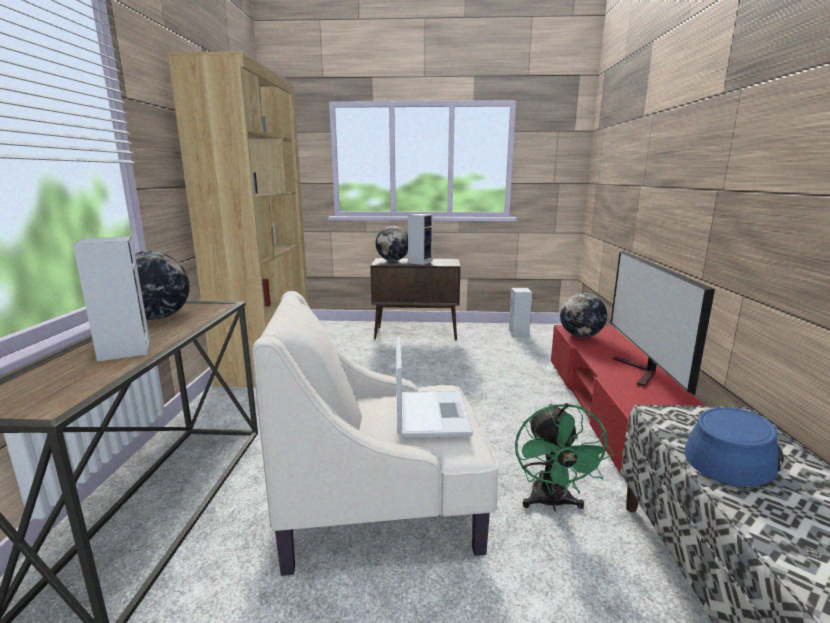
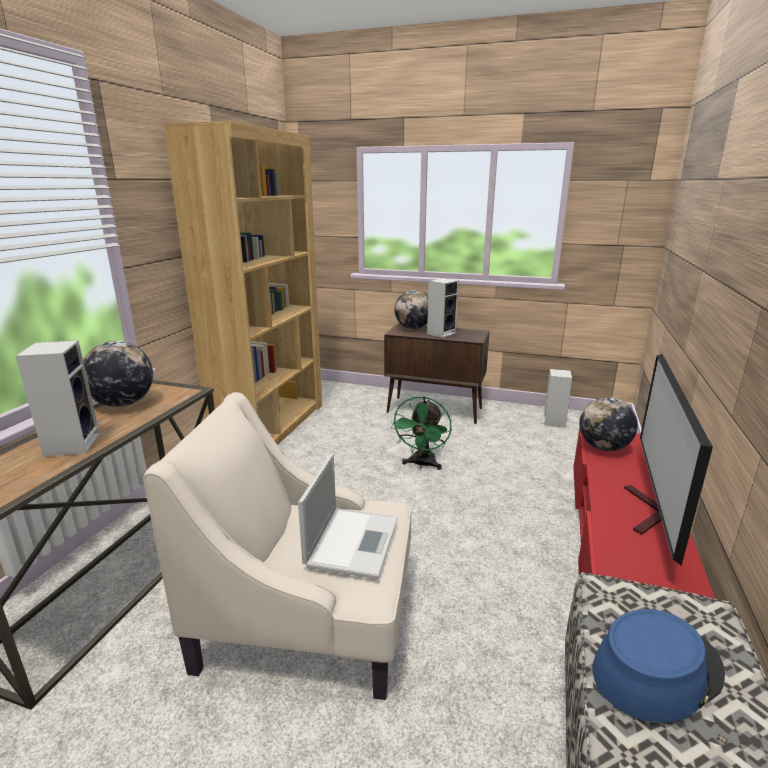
camera: 15 degrees right, 5 degrees up
green fan [515,403,614,511] -> green fan moved to [391,396,452,470]

